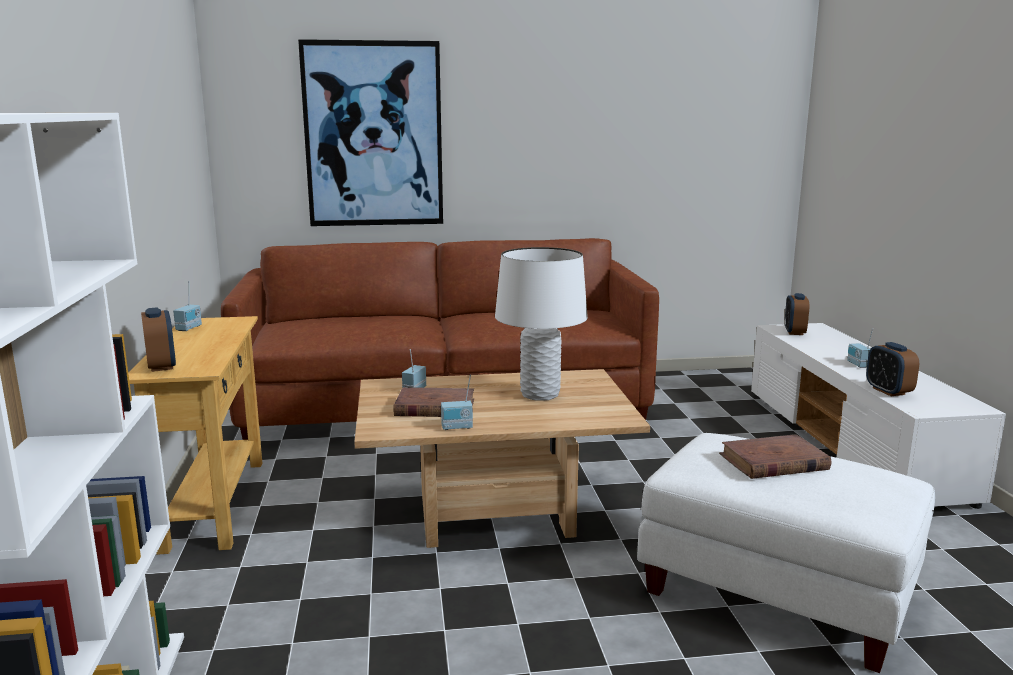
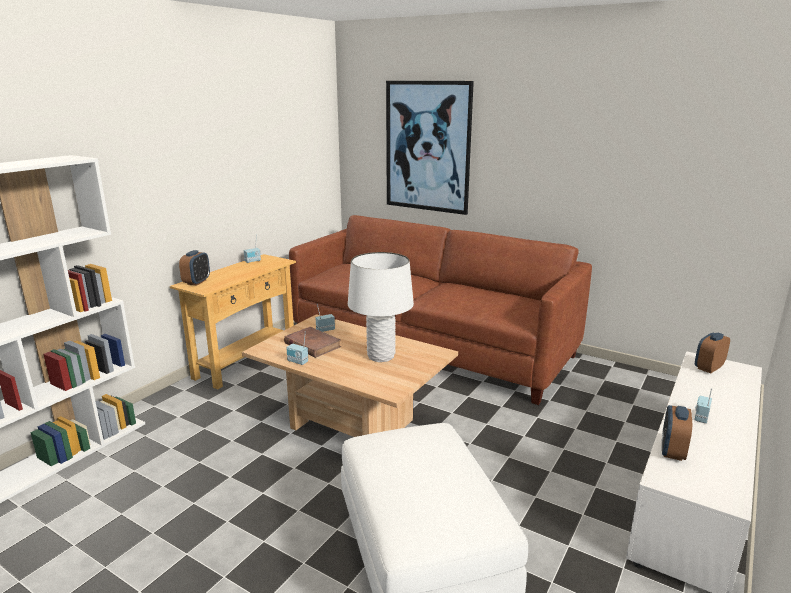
camera: 40 degrees right, 5 degrees up
brown book [719,434,831,479] -> none

